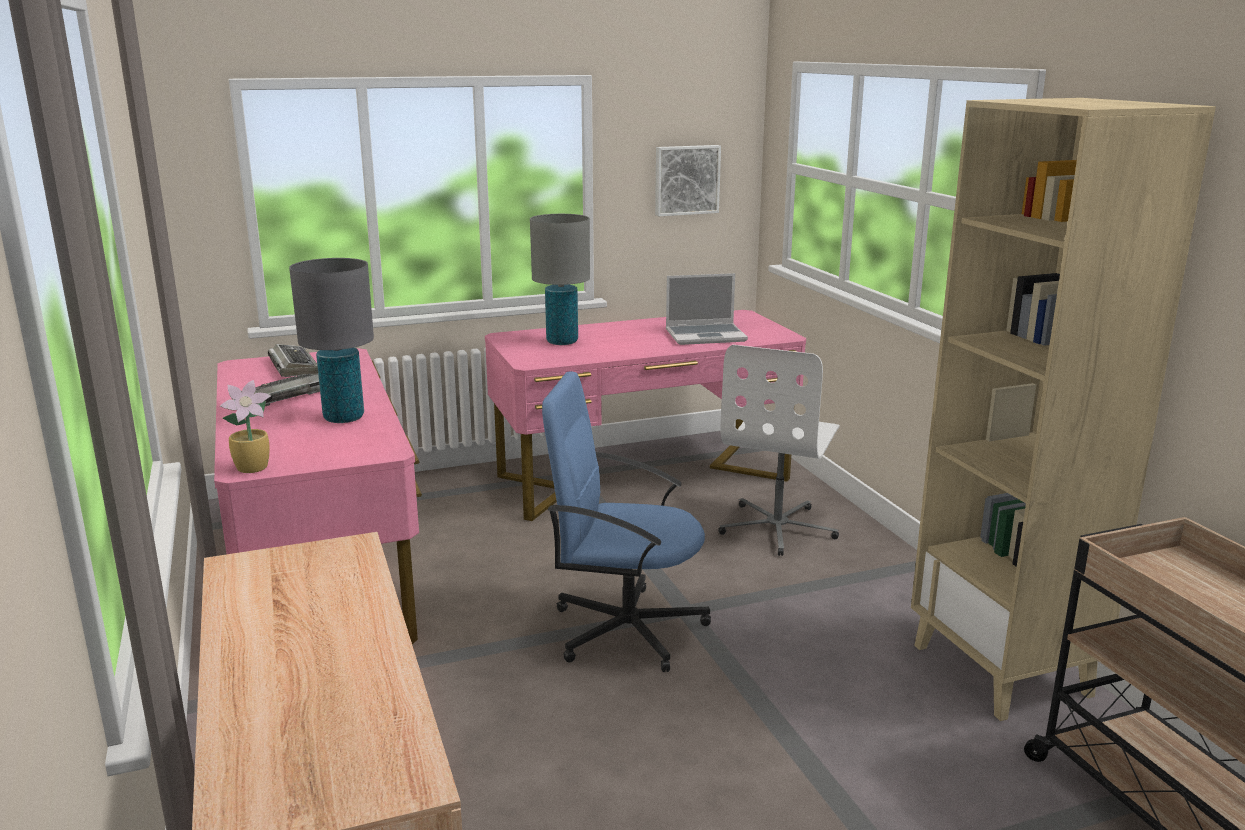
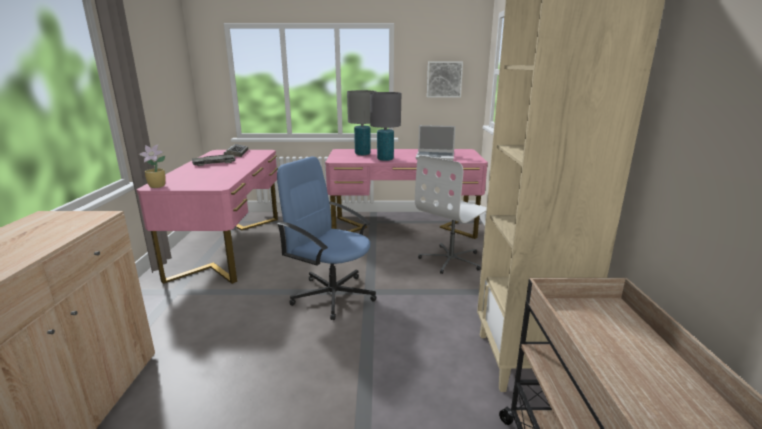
camera: 20 degrees right, 0 degrees up
grey table lamp [289,258,374,423] -> grey table lamp moved to [370,92,401,161]

